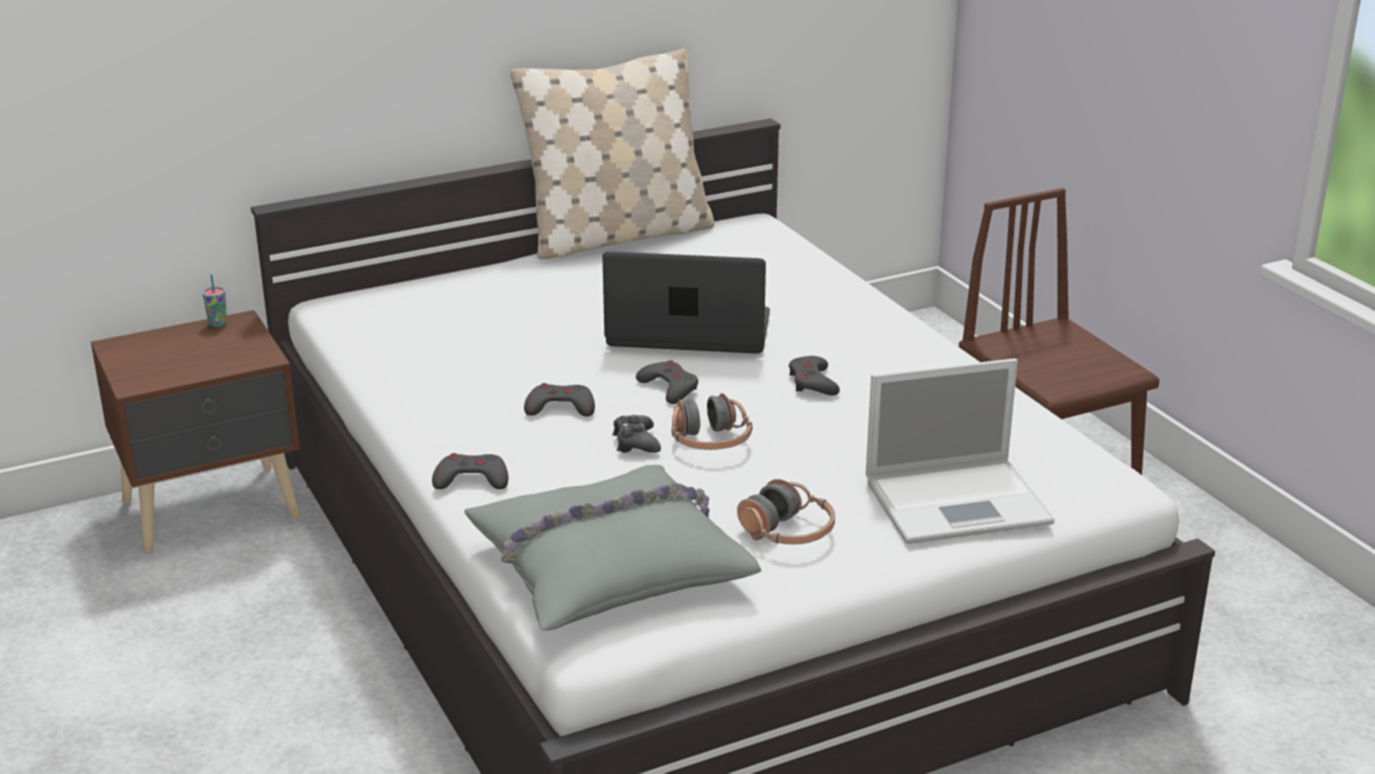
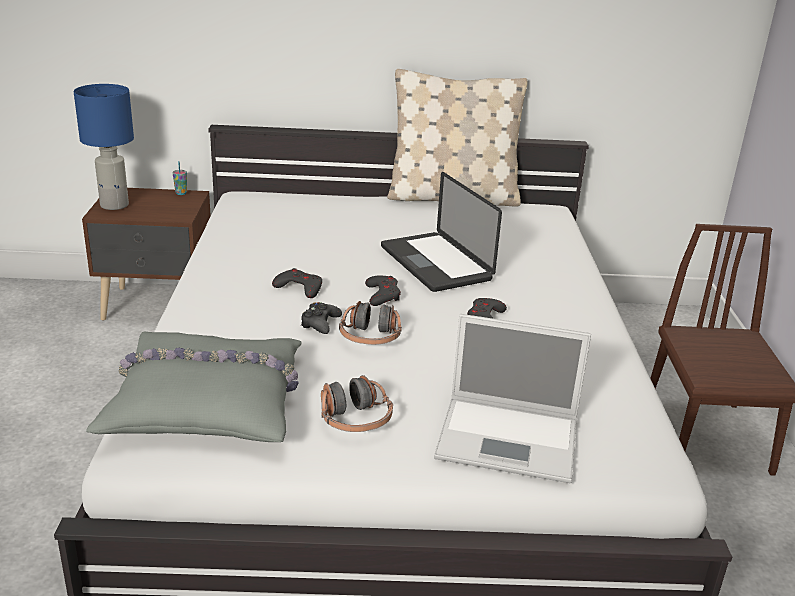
camera: 25 degrees right, 0 degrees up
grey game controller [432,453,508,489] -> none
laptop [602,251,770,354] -> laptop turned 150 degrees counterclockwise [381,172,502,292]
none -> blue table lamp [74,84,134,210]

